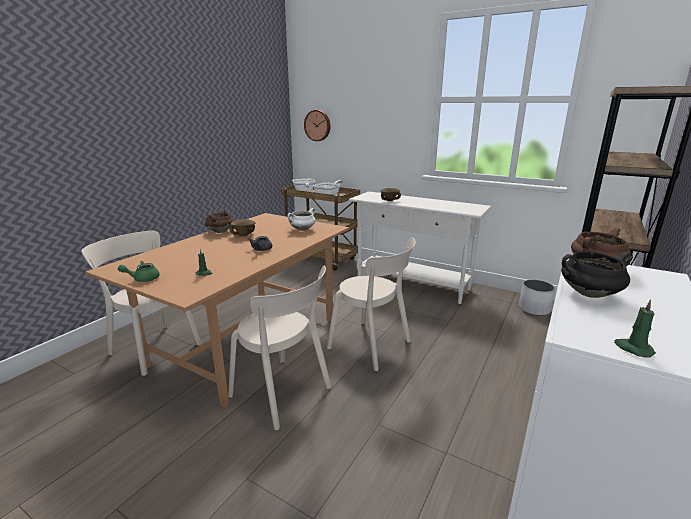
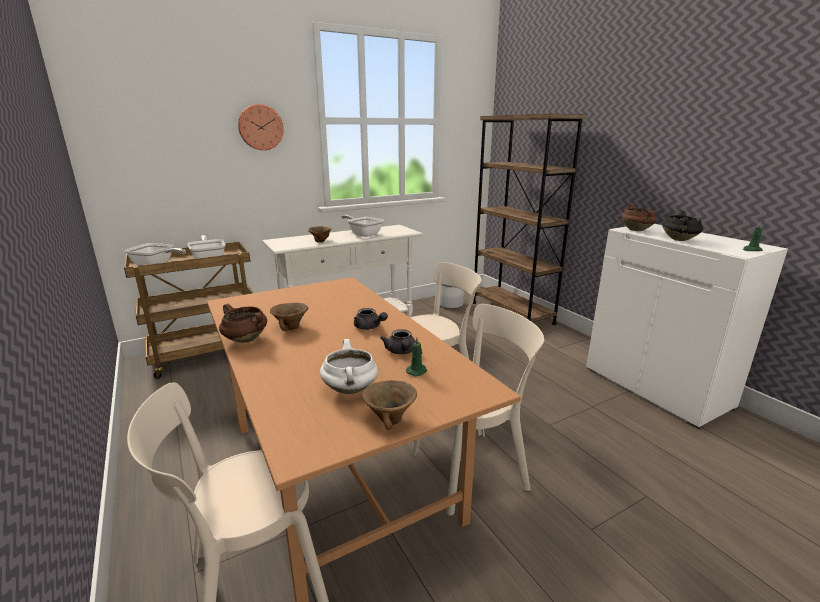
camera: 60 degrees left, 0 degrees up
green teapot [118,261,160,282] -> brown bowl [362,380,417,430]
white cooking pot [287,208,316,231] -> white cooking pot moved to [320,339,378,394]
wall clock [304,110,330,141] -> wall clock moved to [238,104,283,150]
none -> frying pan [341,215,384,237]
none -> grey teapot [380,329,416,354]

